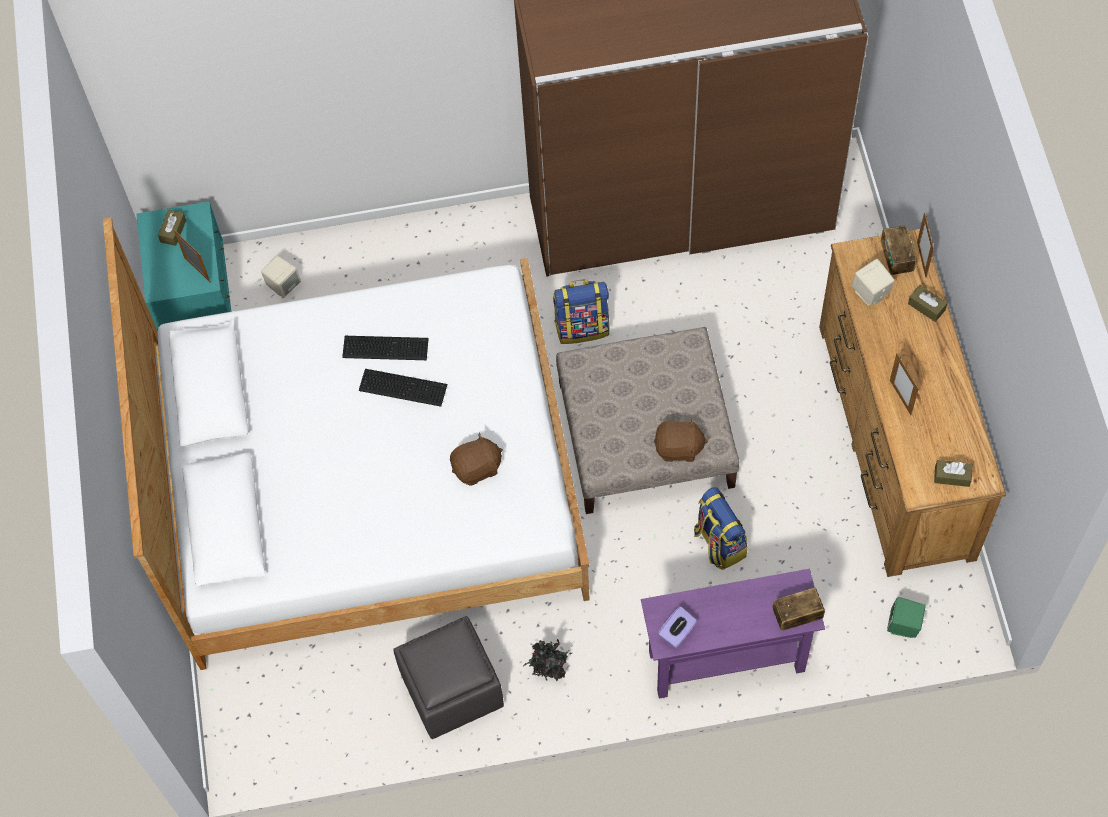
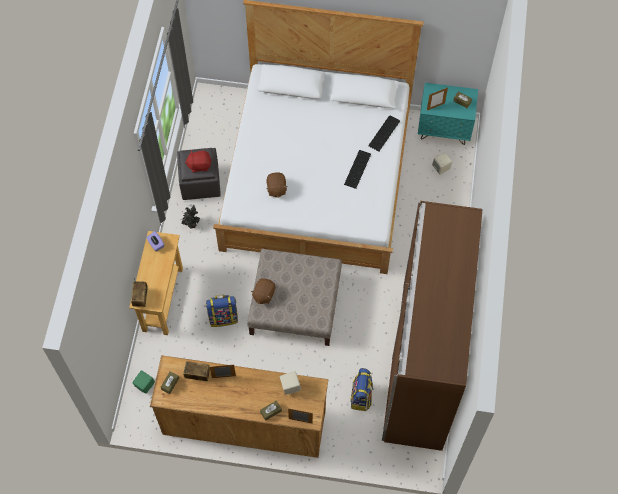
camera: 105 degrees right, 0 degrees up
keyboard [359,369,447,407] -> keyboard moved to [368,115,400,151]
backpack [553,279,610,344] -> backpack moved to [350,368,373,411]
purple console table [641,569,825,699] -> beige console table [129,231,183,335]
radio [881,225,916,276] -> radio moved to [183,361,210,381]
none -> red plush toy [185,151,212,173]

